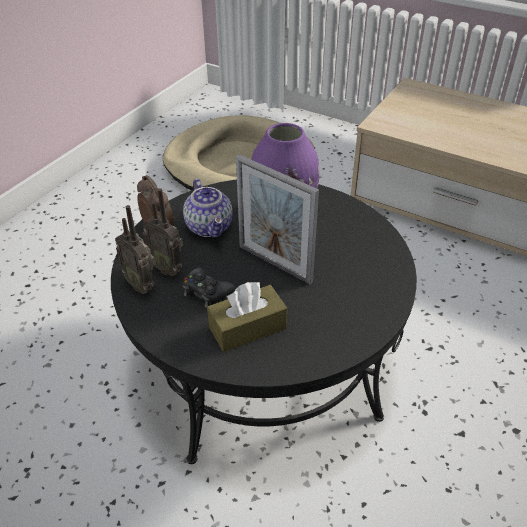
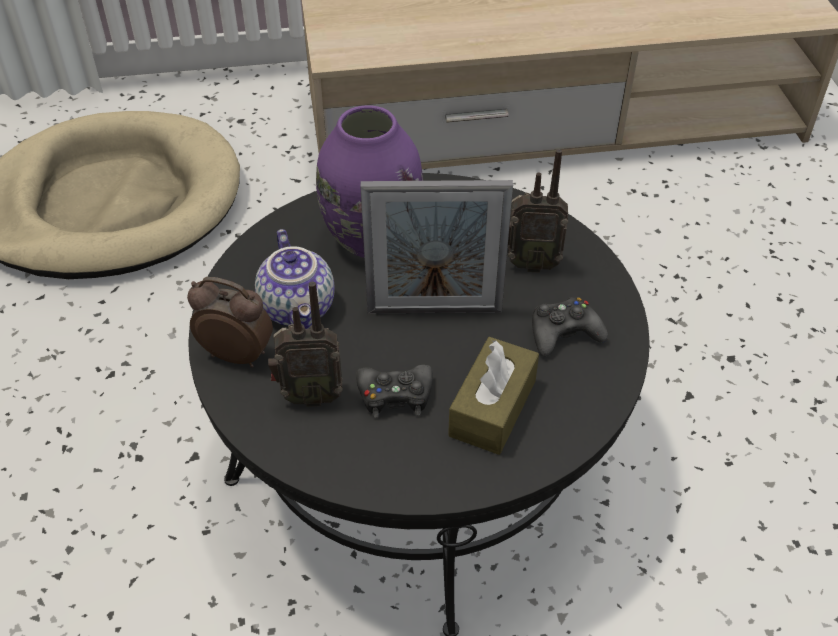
camera: 40 degrees left, 5 degrees up
radio [115,205,156,294] -> radio moved to [508,149,568,273]
teapot [183,179,233,238] -> teapot turned 45 degrees clockwise [255,229,335,329]
none -> black game controller [532,297,608,357]

